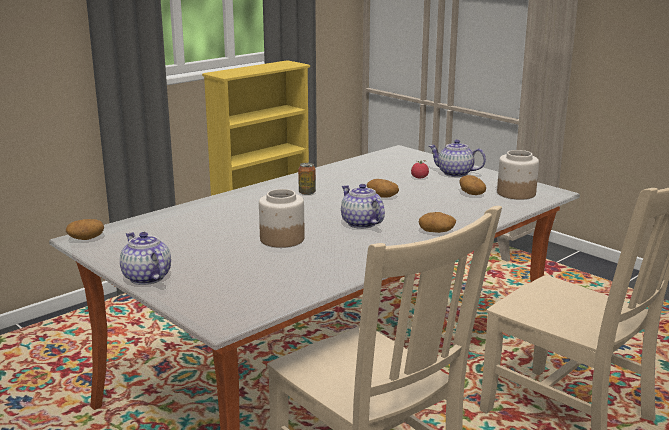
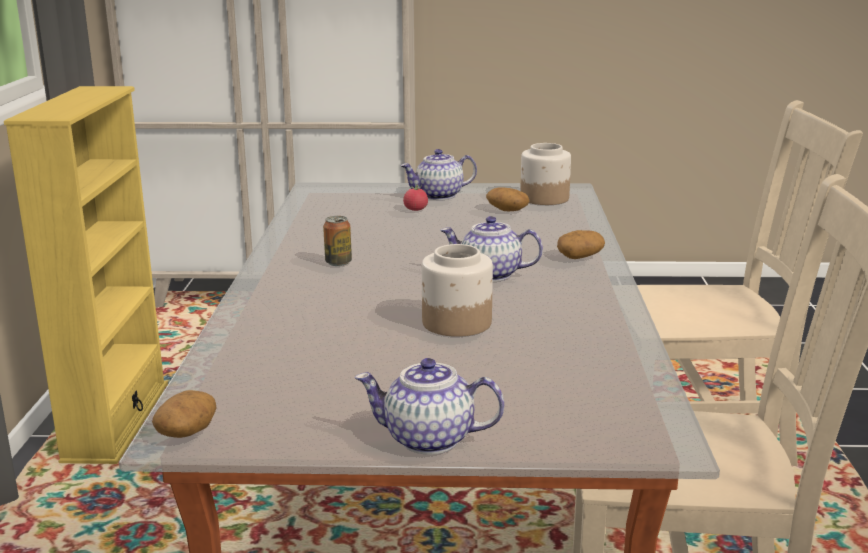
camera: 45 degrees left, 0 degrees up
potato [367,179,399,198] -> none

